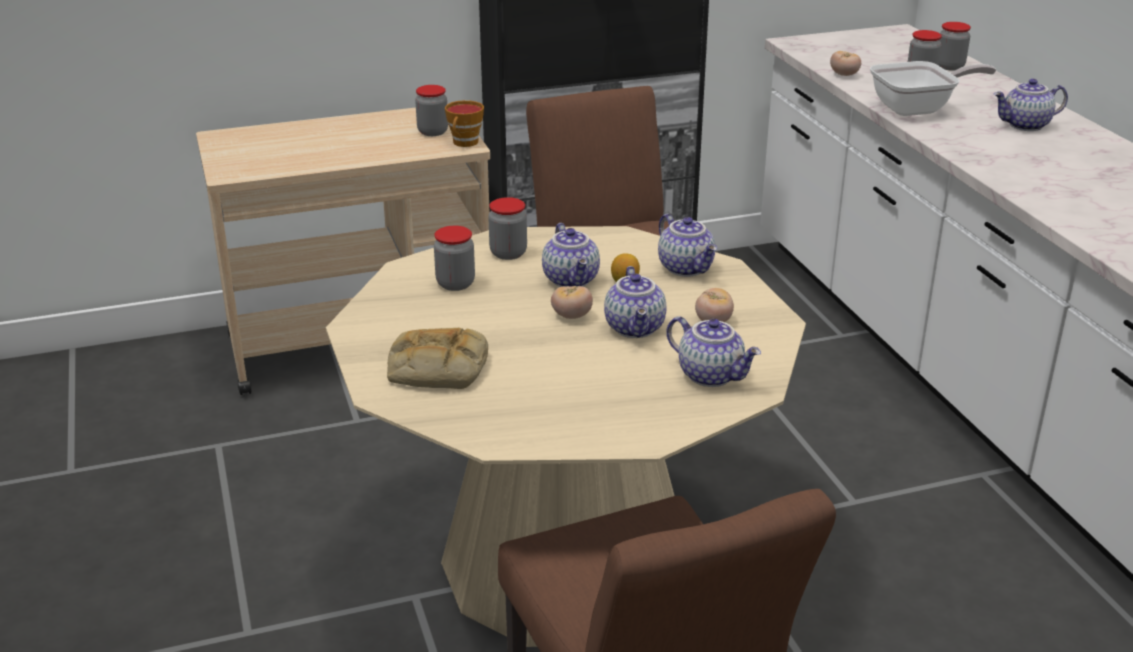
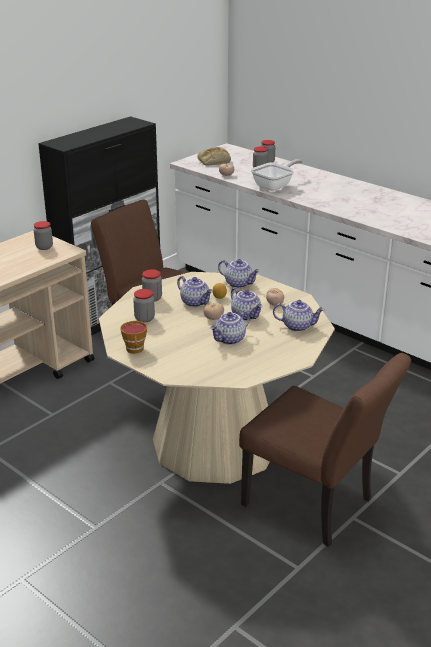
camera: 30 degrees left, 0 degrees up
bread [387,328,488,389] -> bread moved to [197,147,231,165]
cup [445,100,484,147] -> cup moved to [120,321,147,354]
teapot [993,79,1068,131] -> teapot moved to [210,311,250,345]

